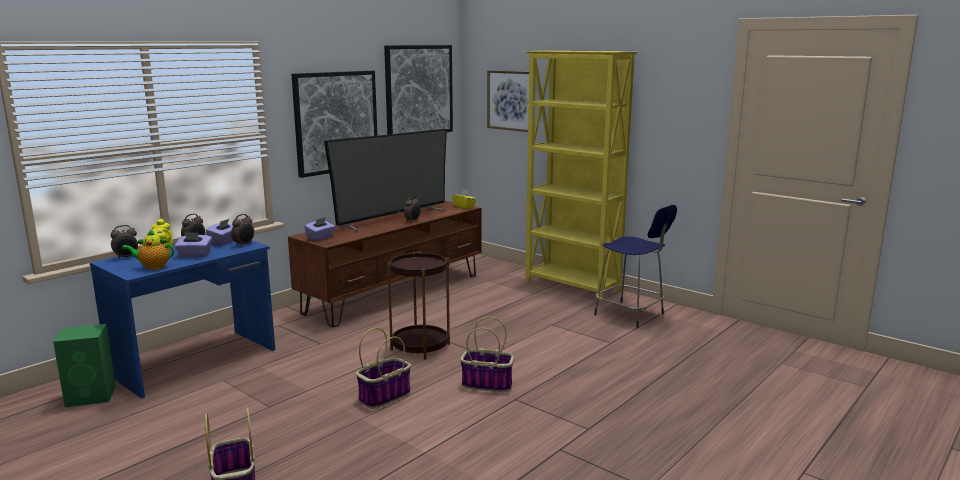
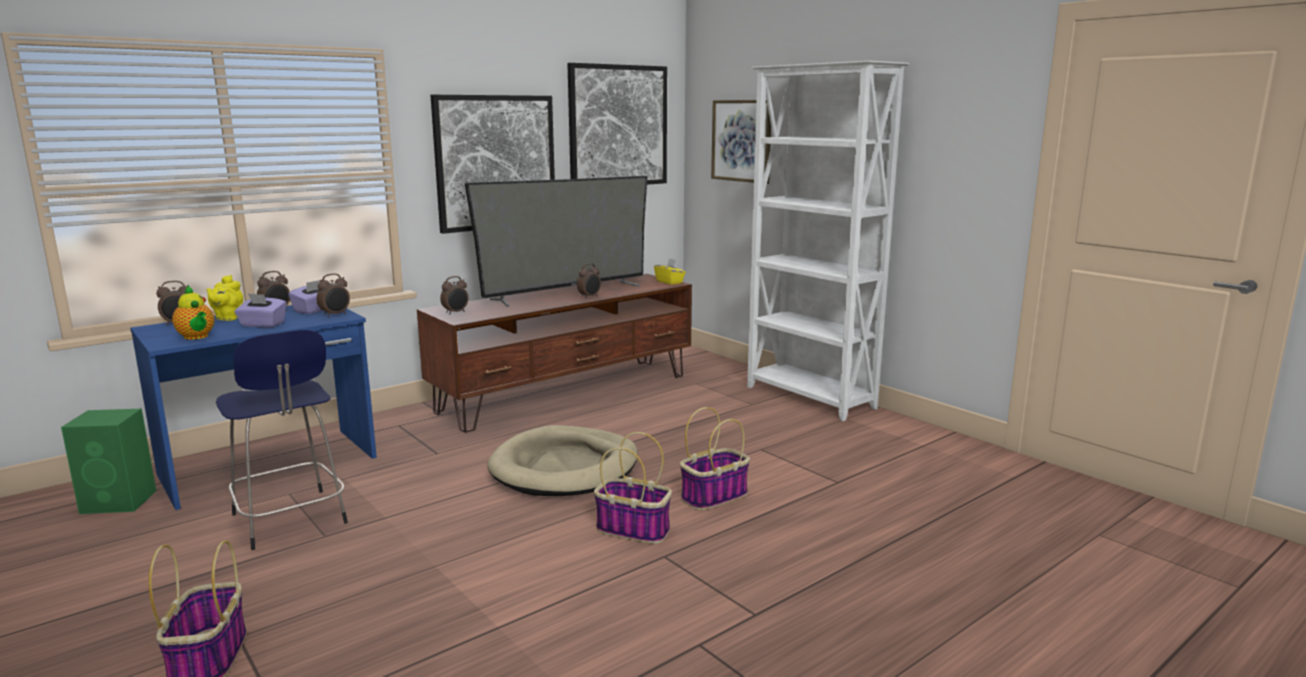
camera: 10 degrees right, 0 degrees up
teapot [122,229,174,270] -> teapot turned 135 degrees counterclockwise [172,285,215,340]
purple tissue box [304,217,335,241] -> alarm clock [440,276,468,314]
basket [356,328,411,409] -> basket moved to [680,407,750,510]
brown side table [387,252,450,360] -> beige dog bed [487,425,638,496]
yellow bookcase [525,51,638,301] -> white bookcase [747,61,909,421]
blue stool [594,205,677,328] -> blue stool moved to [216,330,348,550]

